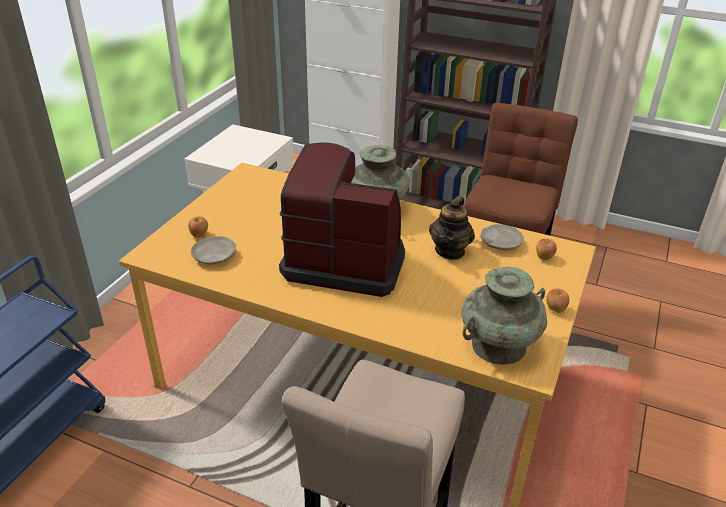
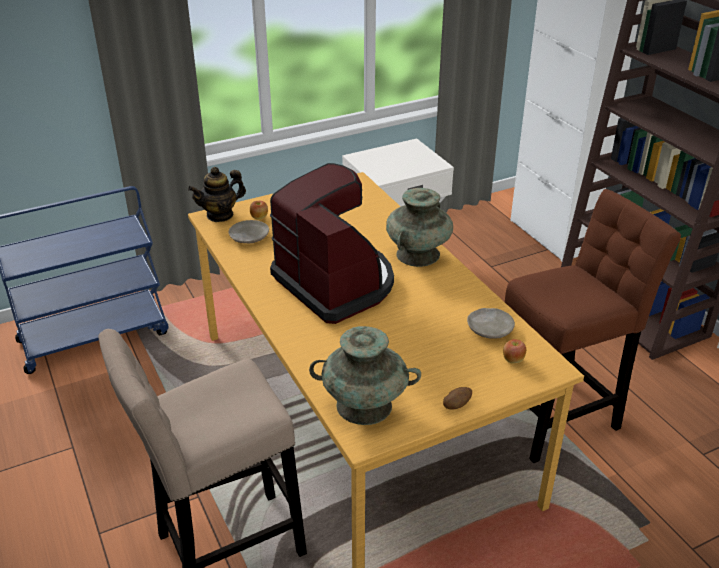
camera: 40 degrees right, 0 degrees up
teapot [429,196,475,260] -> teapot moved to [188,167,246,222]
apple [546,288,570,313] -> potato [443,387,472,409]

